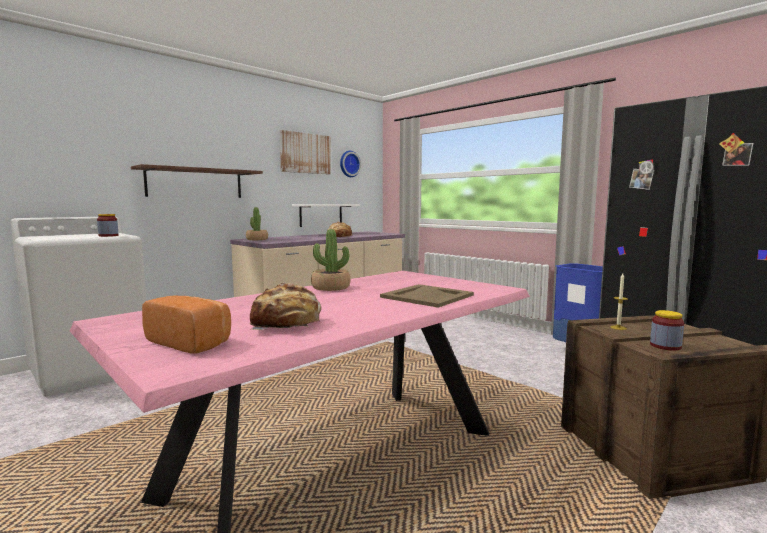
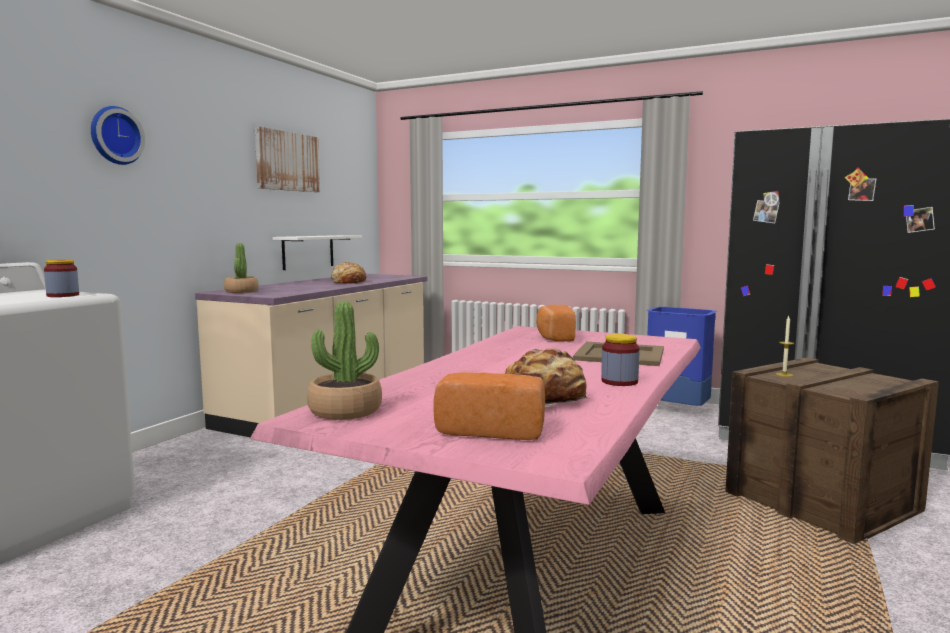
camera: 20 degrees left, 0 degrees up
brown shelf [131,164,263,198] -> none
potted plant [311,229,350,291] -> potted plant moved to [307,301,382,420]
wall clock [340,151,361,177] -> wall clock moved to [91,106,145,165]
jar [650,310,684,351] -> jar moved to [601,334,639,386]
none -> bread [536,305,576,342]

